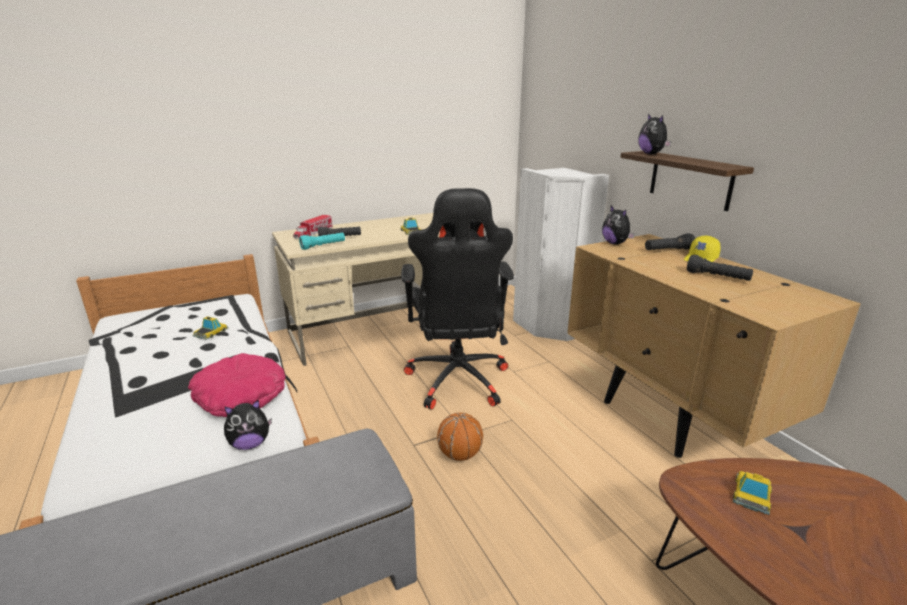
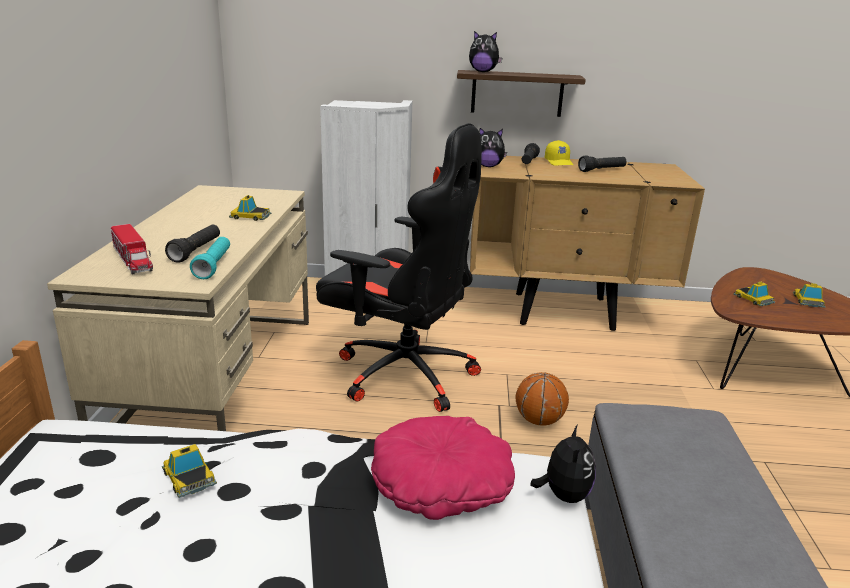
camera: 60 degrees left, 0 degrees up
none -> toy car [793,283,825,308]

